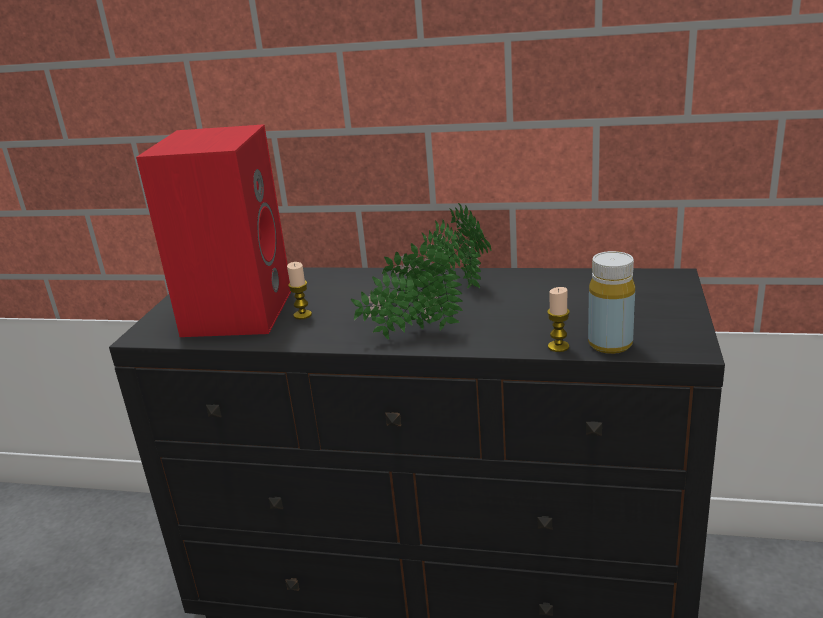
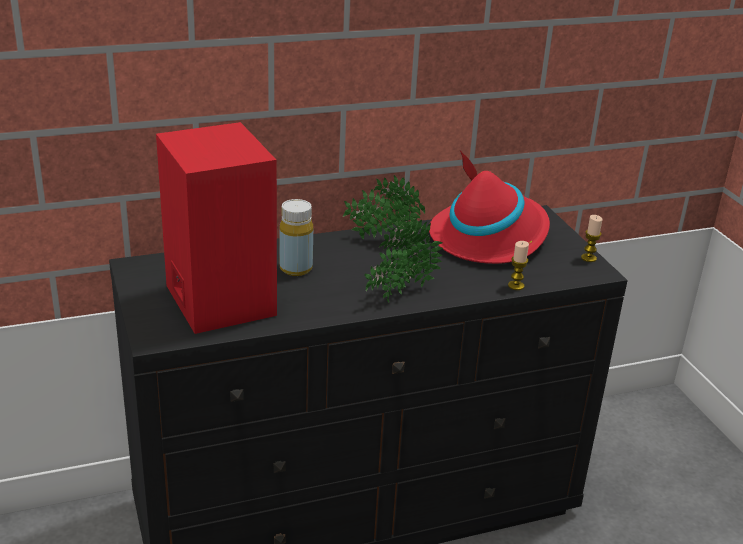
camera: 35 degrees left, 5 degrees up
candle [287,262,312,319] -> candle moved to [581,215,603,262]
yellow bottle [588,251,635,354] -> yellow bottle moved to [279,199,313,276]
none -> red hat [429,150,550,264]

